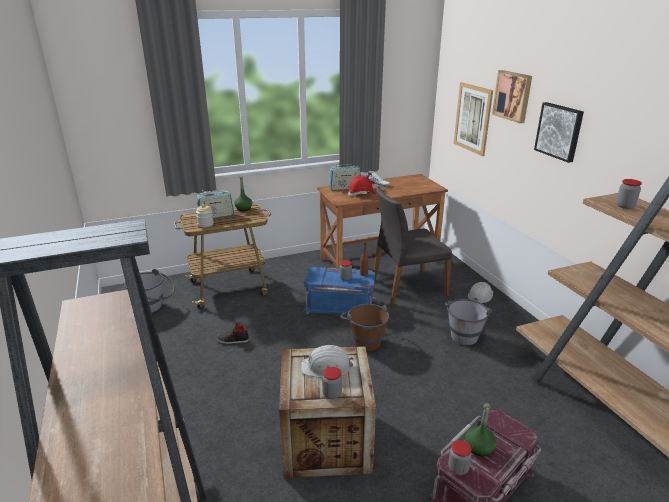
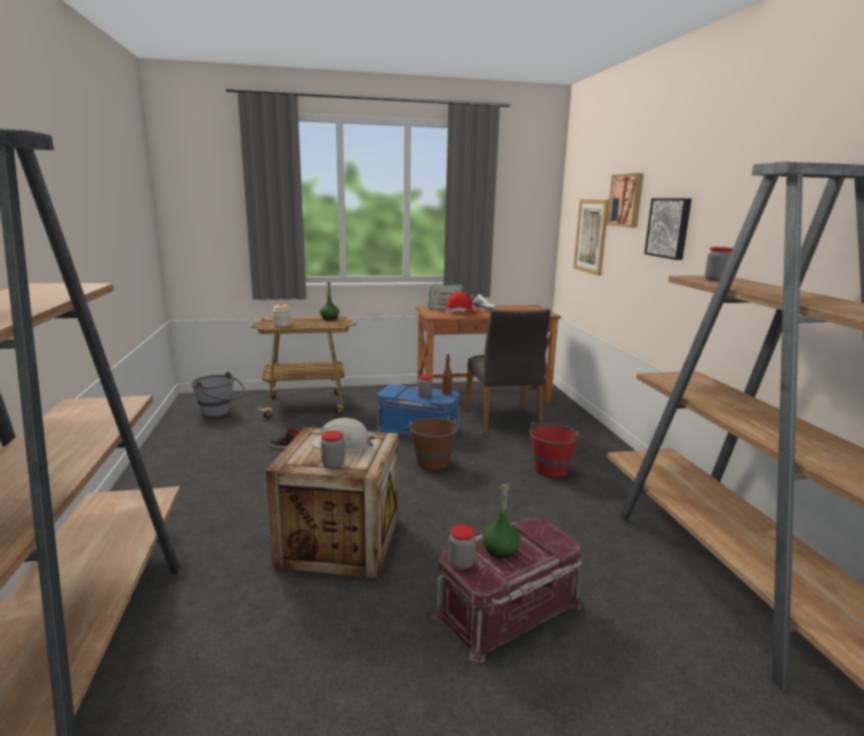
camera: 10 degrees right, 10 degrees down
radio [197,190,234,218] -> none
grey chair [373,186,452,306] -> grey chair turned 90 degrees counterclockwise [465,309,551,437]
grey bucket [445,299,492,345] -> red bucket [529,422,586,478]
white hard hat [468,282,493,303] -> none

